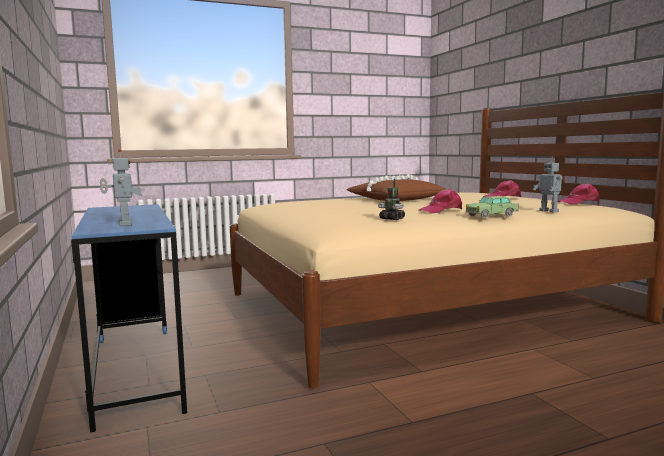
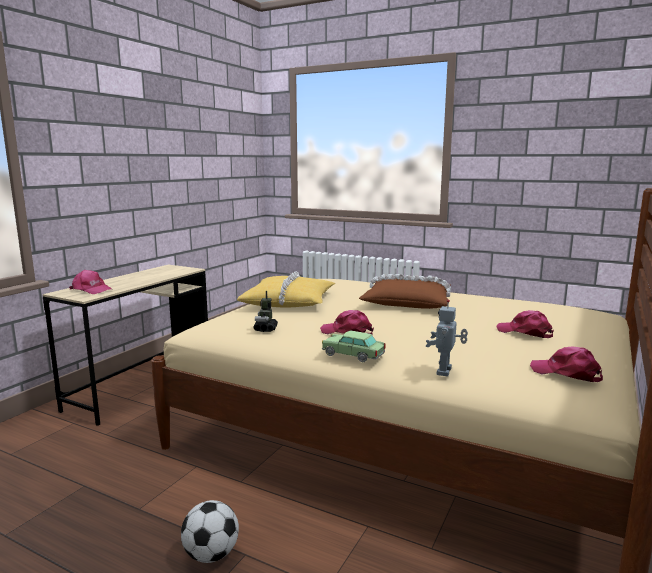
camera: 50 degrees right, 5 degrees up
blue desk [71,204,187,433] -> beige desk [43,265,208,426]
toy robot [100,149,142,226] -> pink cap [69,270,112,294]
none -> football [181,500,239,563]
none -> yellow pillow [237,271,335,307]

